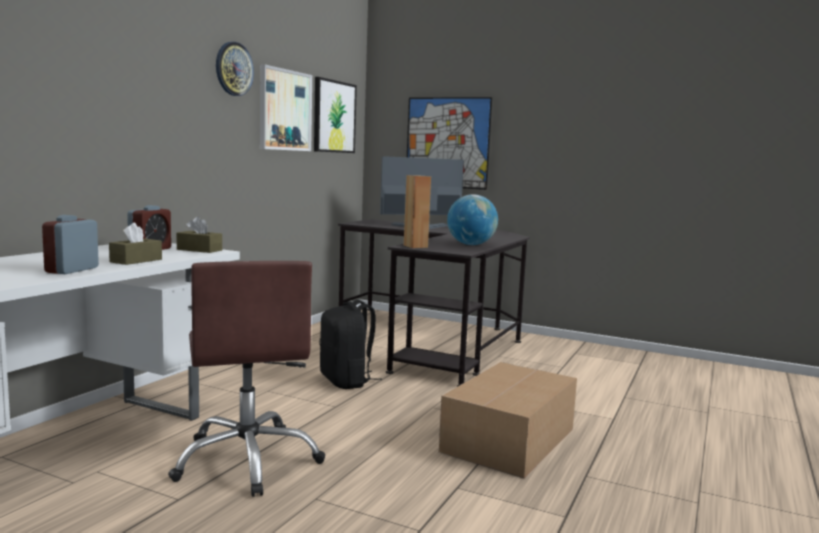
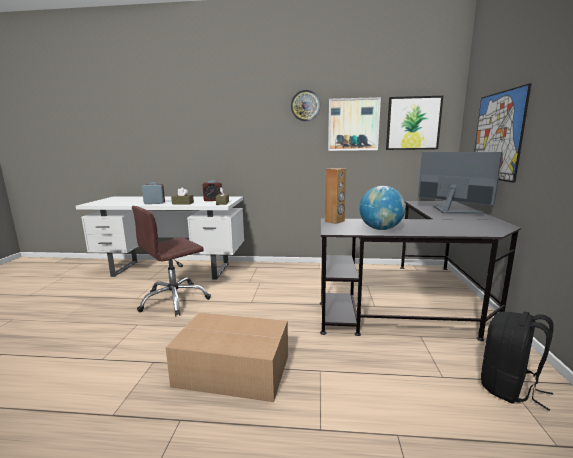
camera: 70 degrees right, 5 degrees up
black backpack [320,300,382,389] -> black backpack moved to [481,312,554,411]

